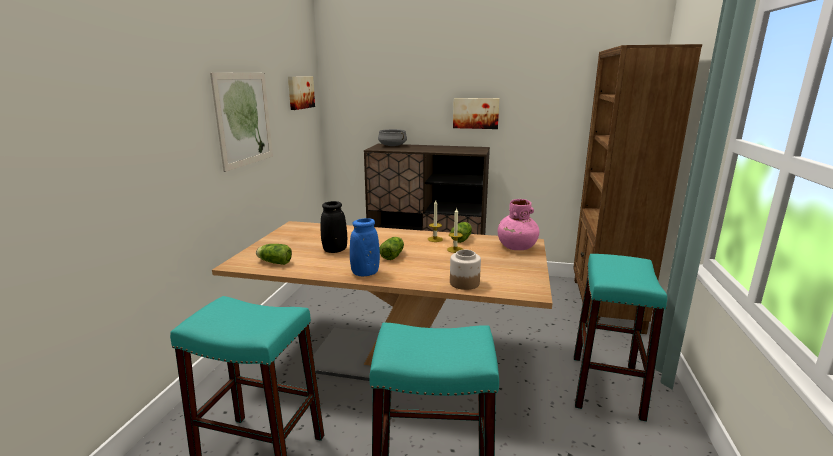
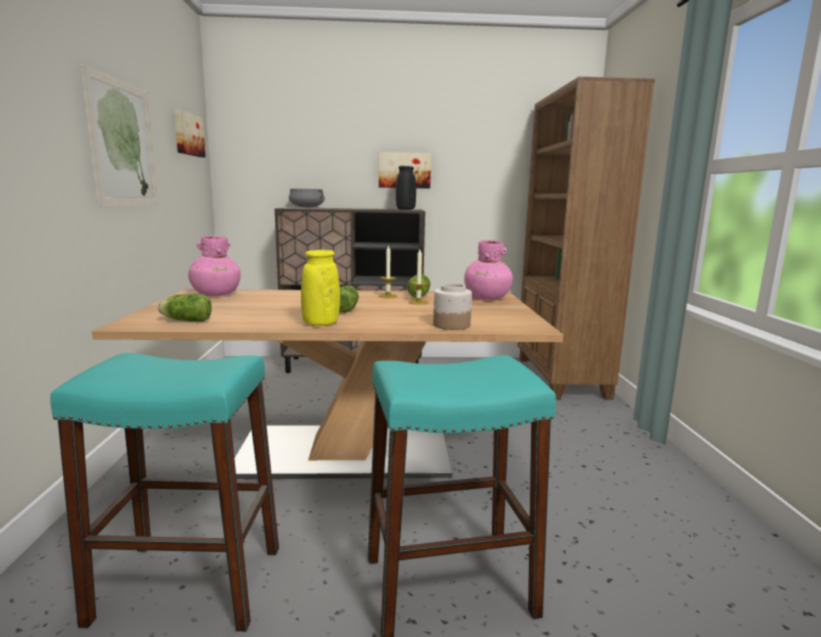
camera: 15 degrees left, 5 degrees down
black vase [320,201,347,253] -> black vase moved to [396,166,416,210]
blue vase [350,218,380,276] -> yellow vase [301,250,340,326]
turquoise stool [574,254,667,422] -> none
none -> pink vase [188,236,241,296]

